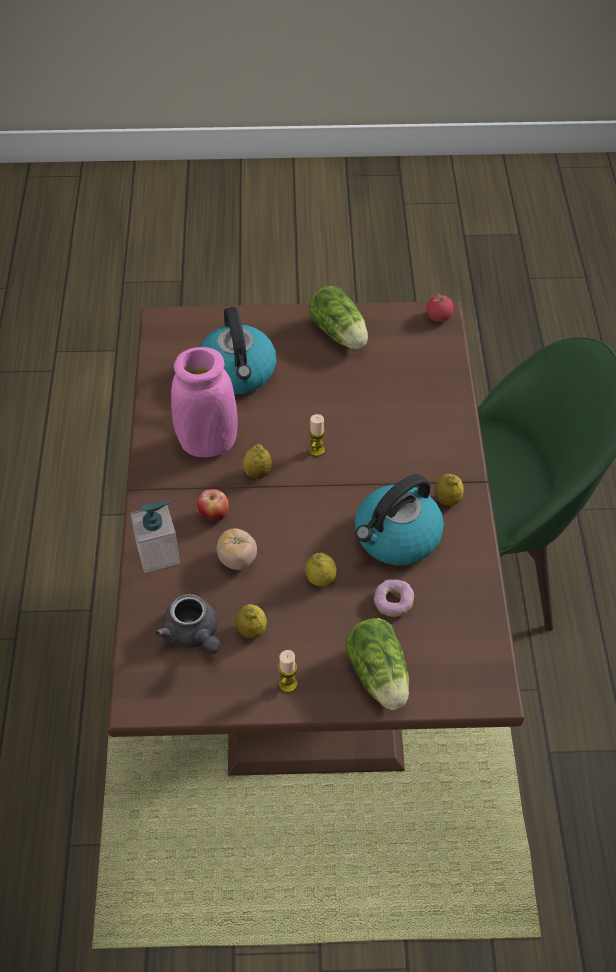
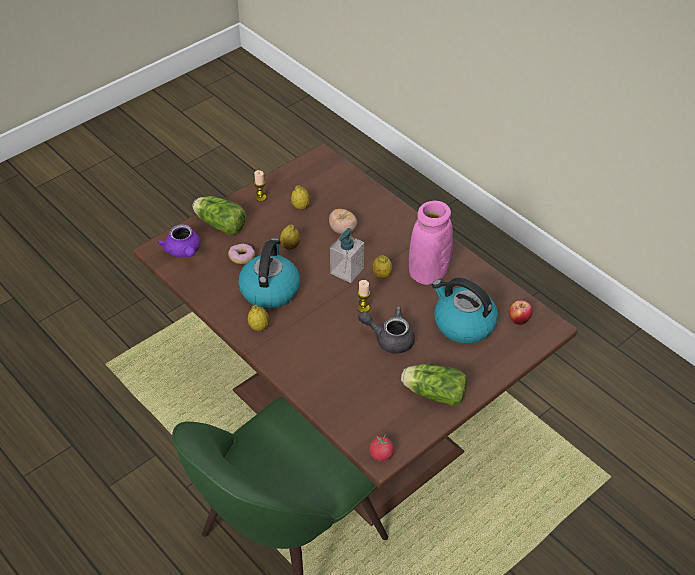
camera: 140 degrees right, 5 degrees down
soap dispenser [131,500,180,573] -> soap dispenser moved to [330,228,364,283]
grey teapot [155,594,221,654] -> grey teapot moved to [358,306,415,354]
apple [197,489,229,521] -> apple moved to [509,300,533,325]
none -> purple teapot [157,224,200,257]

